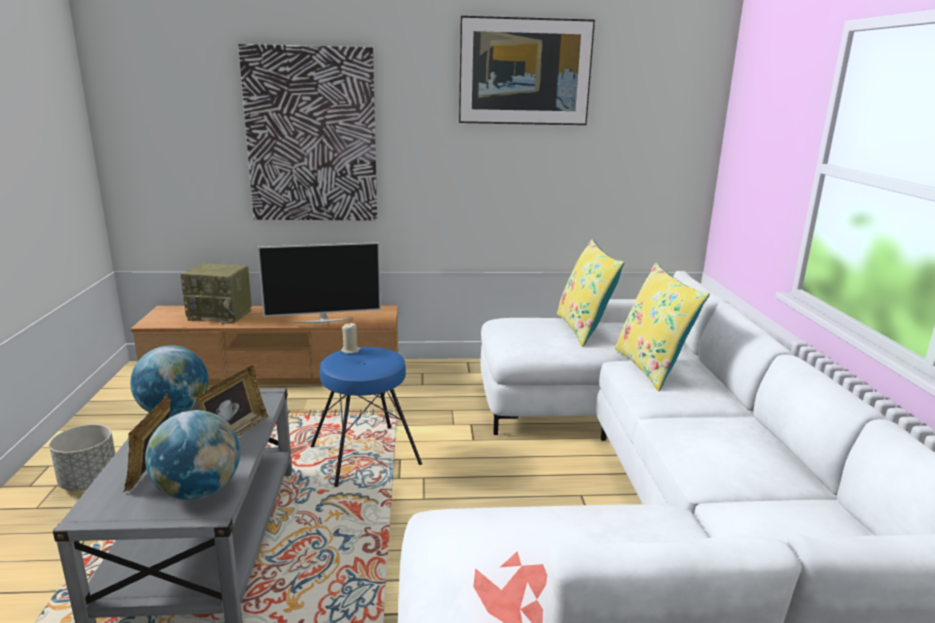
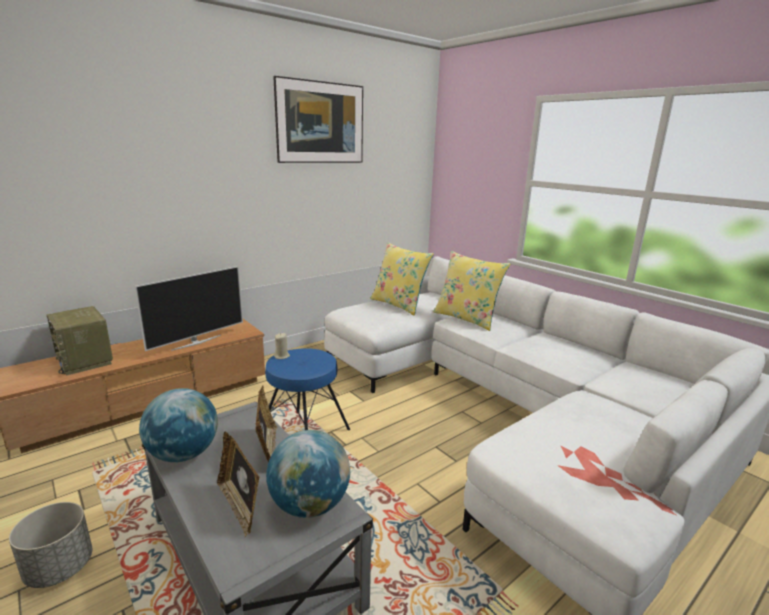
camera: 35 degrees left, 0 degrees up
radio [181,263,252,324] -> radio turned 75 degrees clockwise [47,306,113,376]
picture [238,44,377,221] -> none

